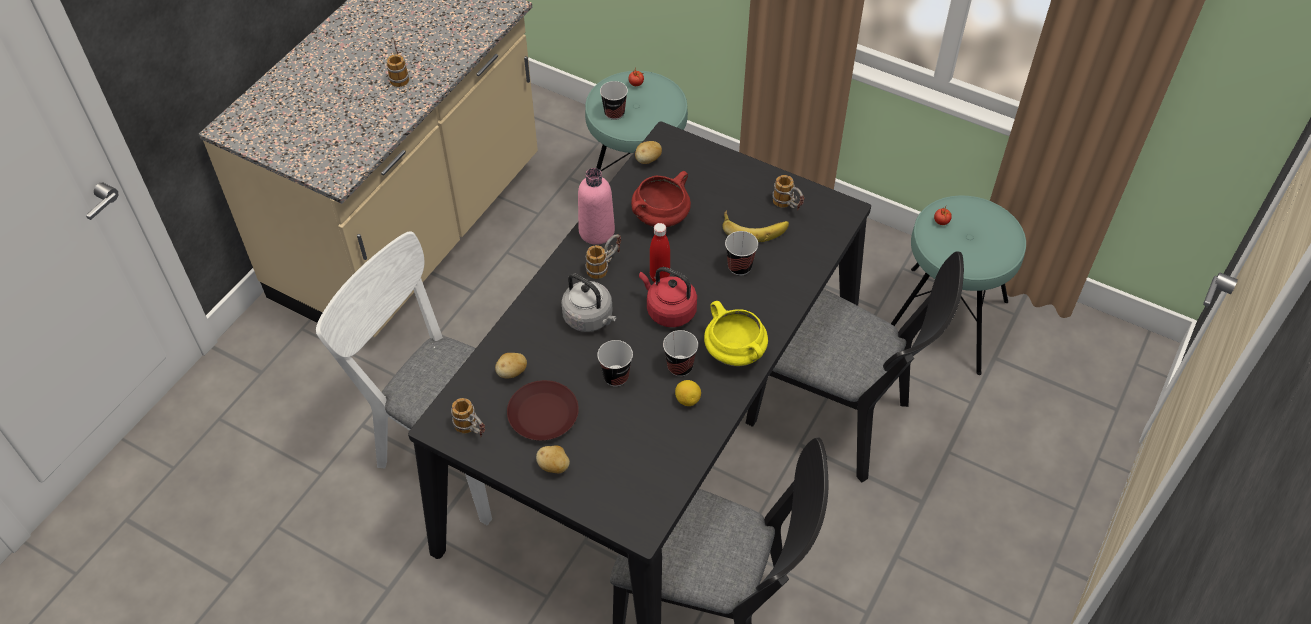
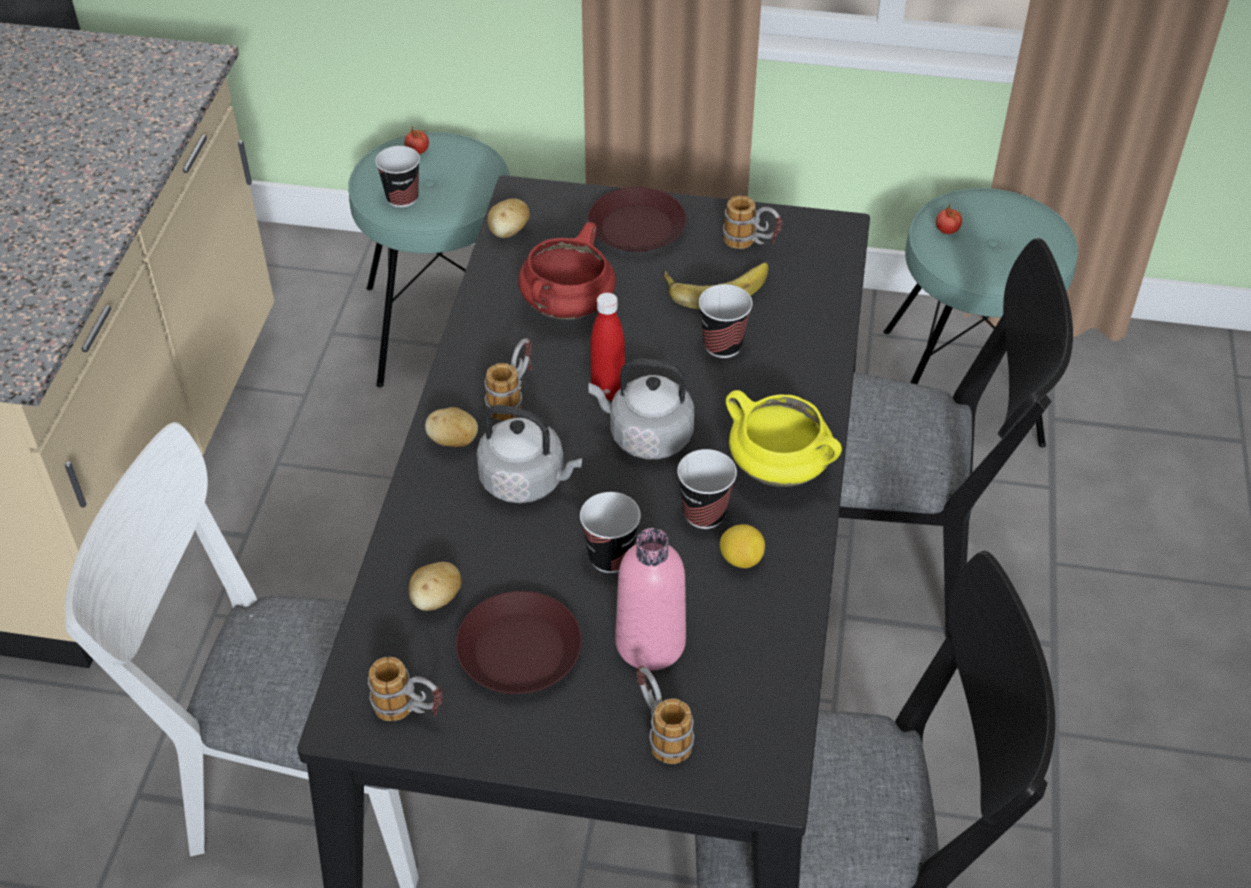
camera: 20 degrees left, 5 degrees down
mug [387,39,409,87] -> mug moved to [637,666,694,764]
potato [536,445,570,473] -> potato moved to [425,407,478,447]
pink bottle [578,168,615,245] -> pink bottle moved to [615,528,686,671]
red kettle [639,267,697,327] -> grey kettle [588,358,694,459]
none -> brown plate [588,187,687,252]

